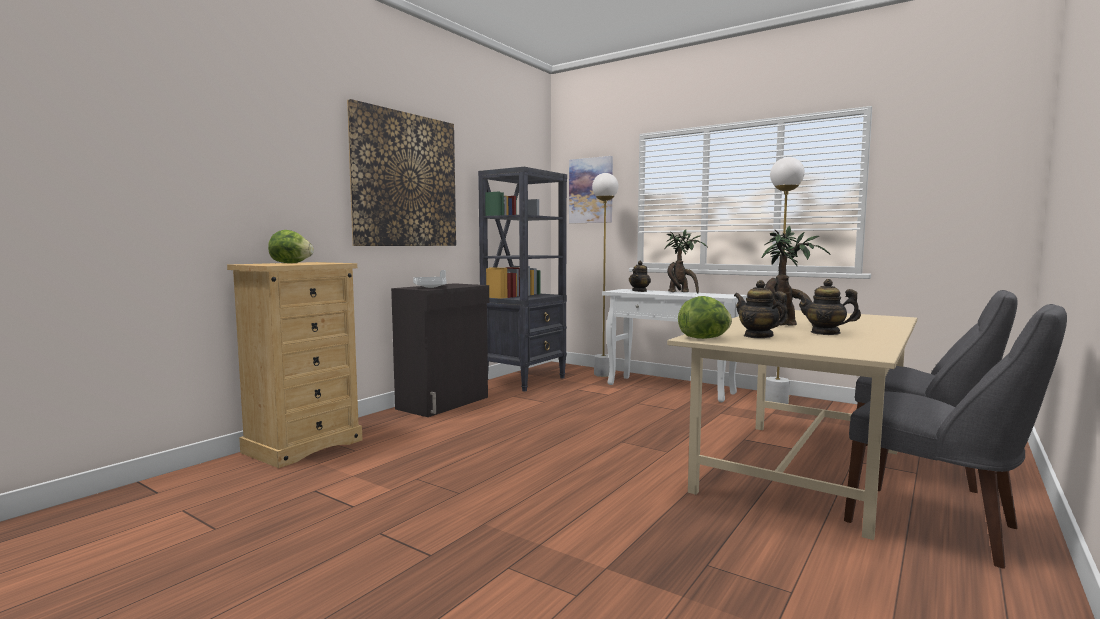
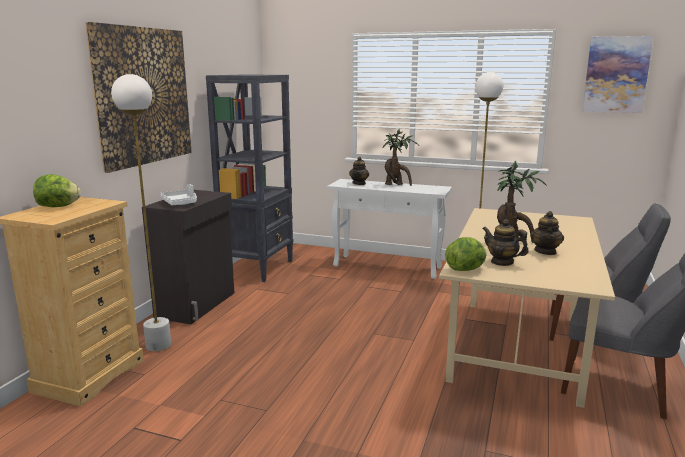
camera: 15 degrees left, 10 degrees up
picture [569,156,613,223] -> picture moved to [582,36,654,113]
white floor lamp [592,173,618,377] -> white floor lamp moved to [111,74,171,352]
teapot [796,279,861,335] -> teapot turned 90 degrees counterclockwise [530,211,564,255]

